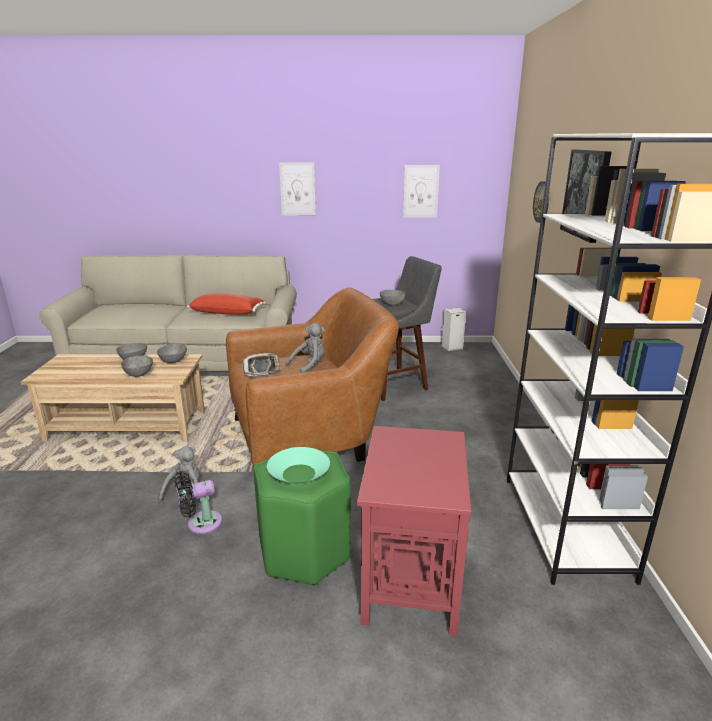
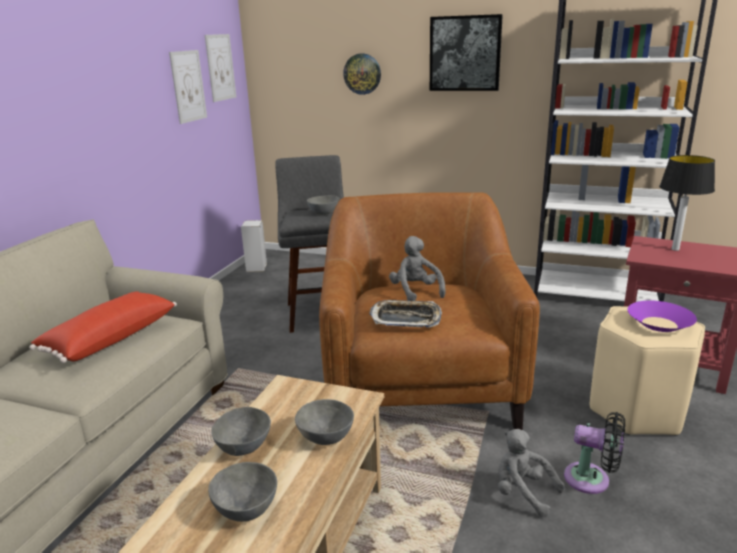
camera: 70 degrees left, 0 degrees up
grey bowl [157,344,187,363] -> grey bowl moved to [208,462,277,522]
black fan [175,471,222,534] -> black fan turned 60 degrees counterclockwise [564,412,625,494]
green stool [254,447,351,585] -> beige stool [590,306,705,436]
turquoise bowl [267,447,330,483] -> purple bowl [627,300,697,332]
picture [279,162,316,215] -> picture moved to [205,34,236,102]
none -> table lamp [659,155,715,251]

